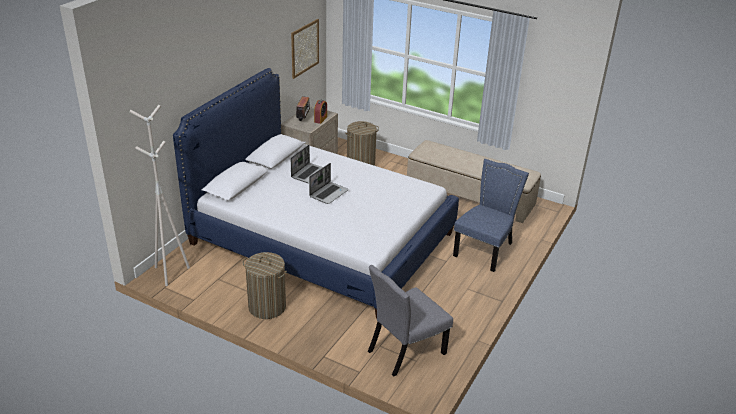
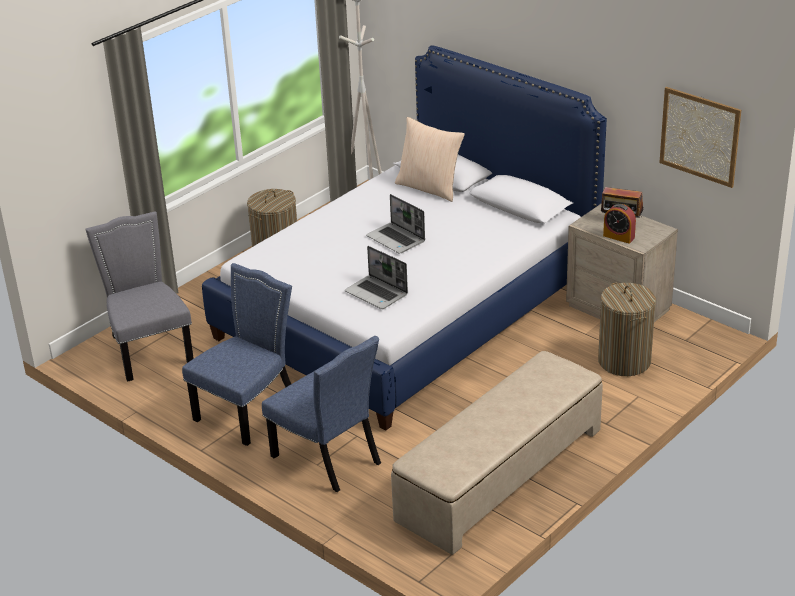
camera: 105 degrees right, 0 degrees up
laptop [291,145,323,183] -> laptop moved to [345,246,408,309]
none -> blue chair [182,263,292,446]
none -> beige pillow [395,117,465,202]

